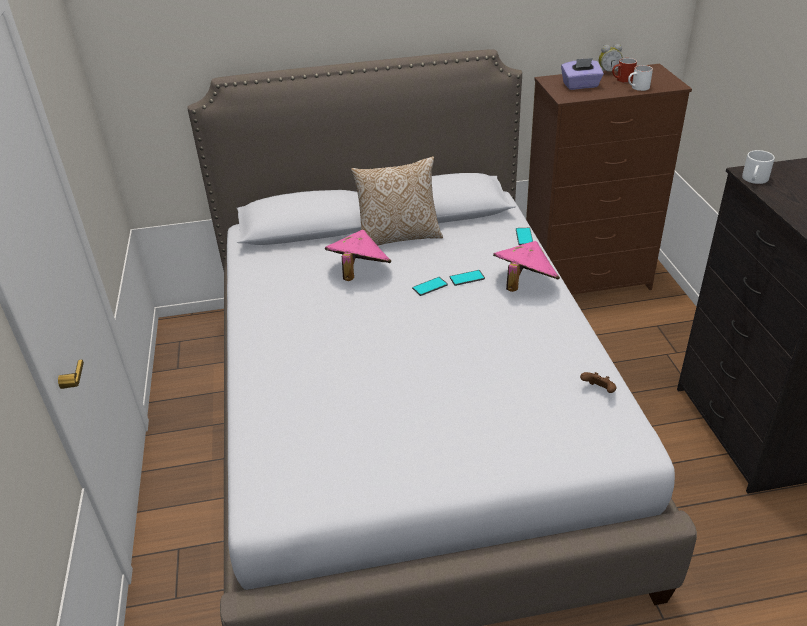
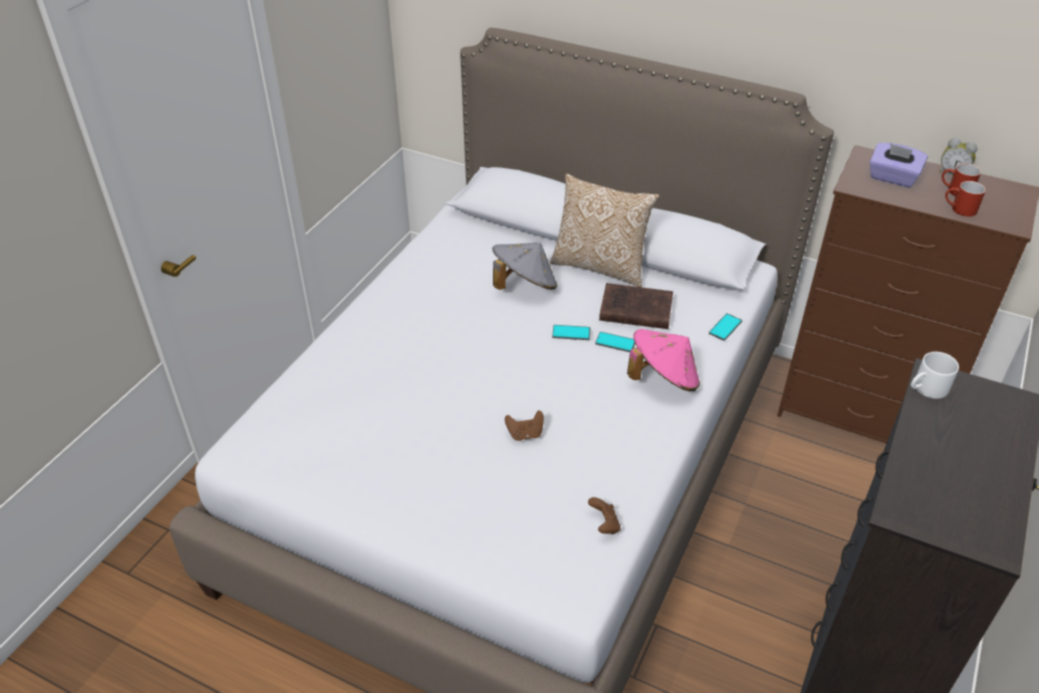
camera: 35 degrees right, 5 degrees up
pink hat [325,230,391,281] -> grey hat [492,243,557,290]
white mug [628,65,653,91] -> red mug [945,181,986,217]
none -> brown game controller [505,410,544,441]
none -> brown book [599,283,673,329]

